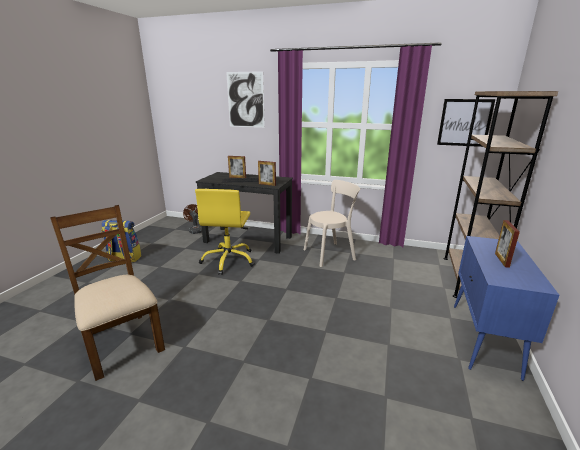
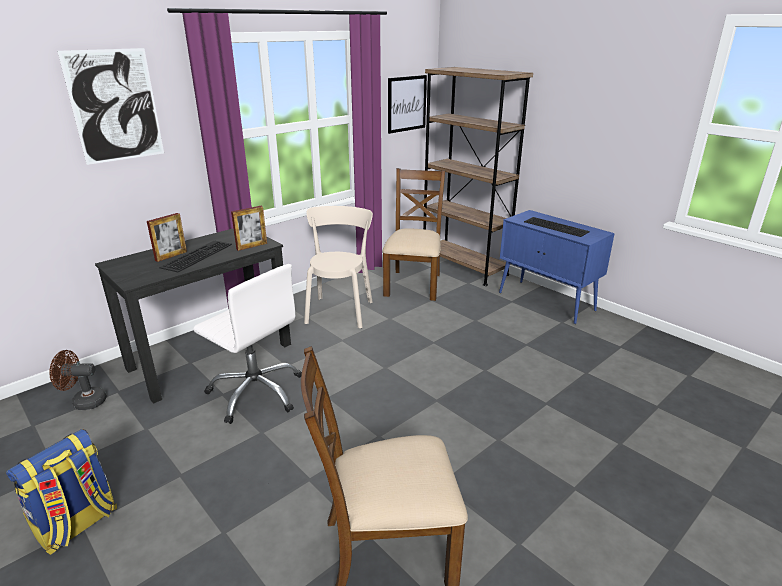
camera: 60 degrees left, 5 degrees up
yellow office chair [195,189,255,275] -> white office chair [193,264,302,424]
picture frame [495,220,520,268] -> keyboard [524,217,590,237]
none -> brown chair [382,168,445,301]

